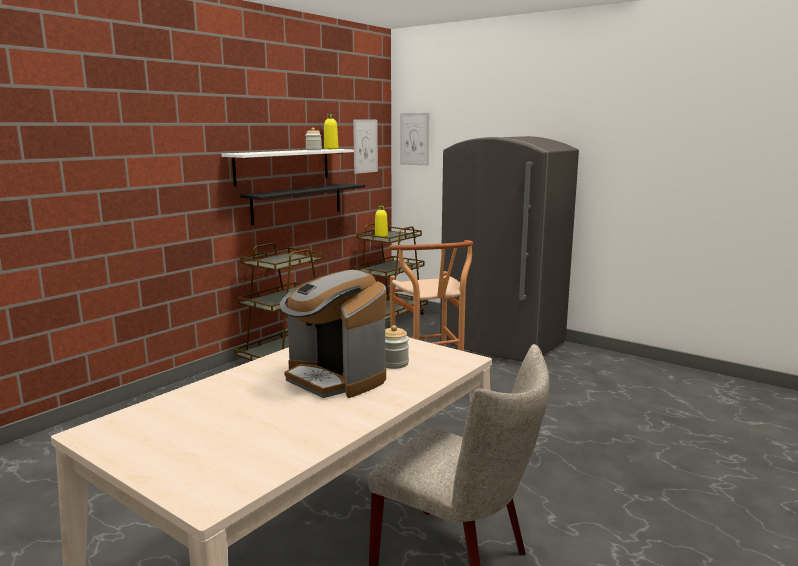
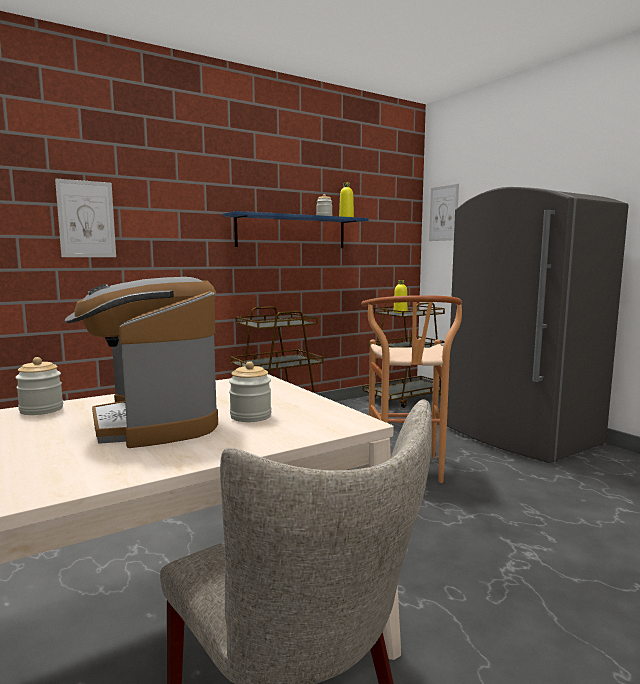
camera: 20 degrees right, 5 degrees down
white shelf [222,149,354,187] -> blue shelf [223,211,369,248]
black shelf [240,183,365,225] -> none
picture [353,119,378,174] -> picture moved to [55,178,116,257]
none -> jar [15,357,63,415]

